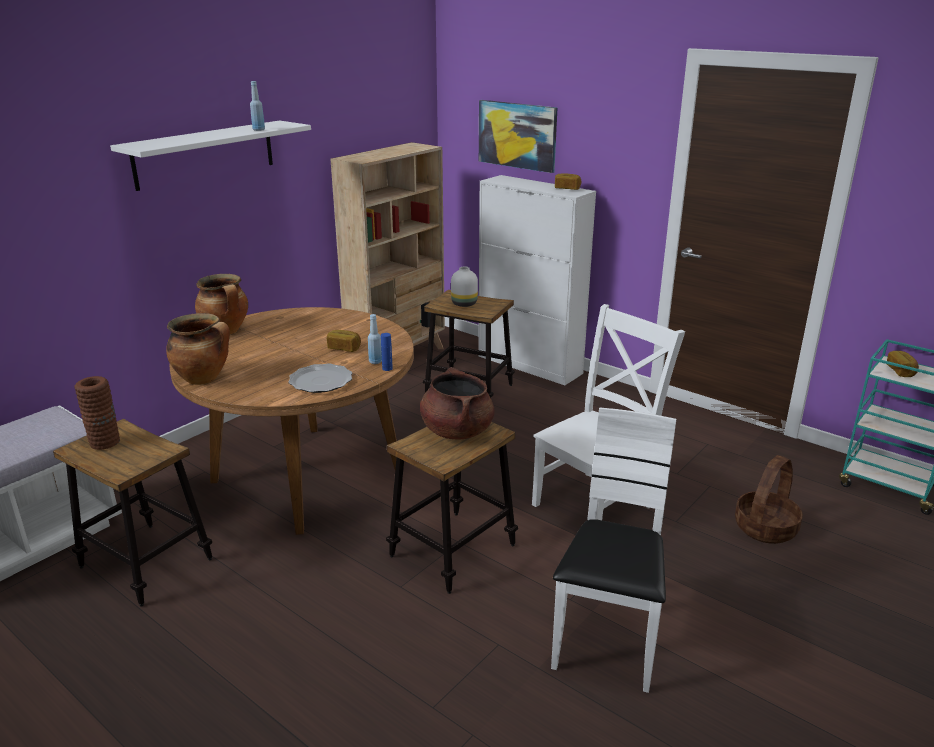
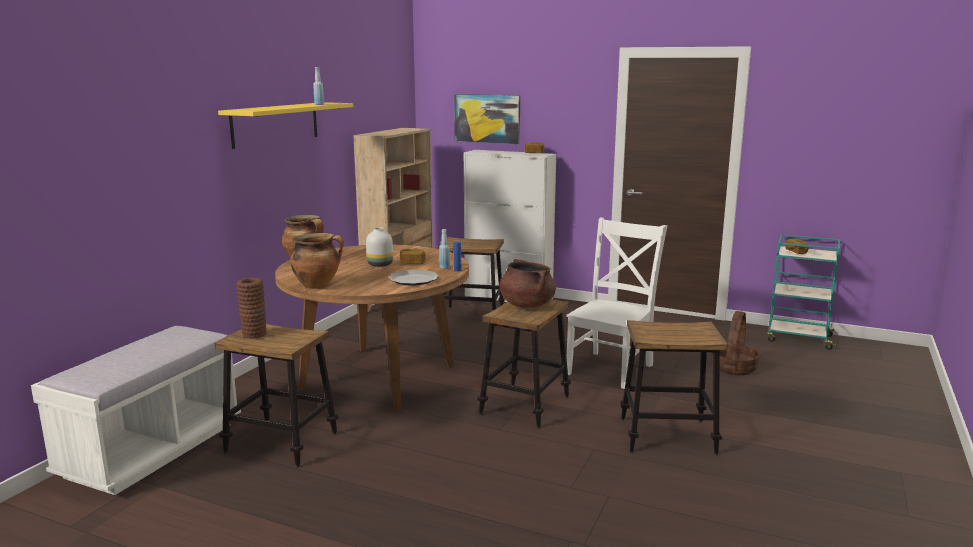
camera: 15 degrees left, 10 degrees down
white shelf [110,121,311,191] -> yellow shelf [218,102,353,149]
white vase [451,266,478,307] -> white vase moved to [366,227,393,267]
white chair [551,408,676,693] -> stool [620,320,728,455]

